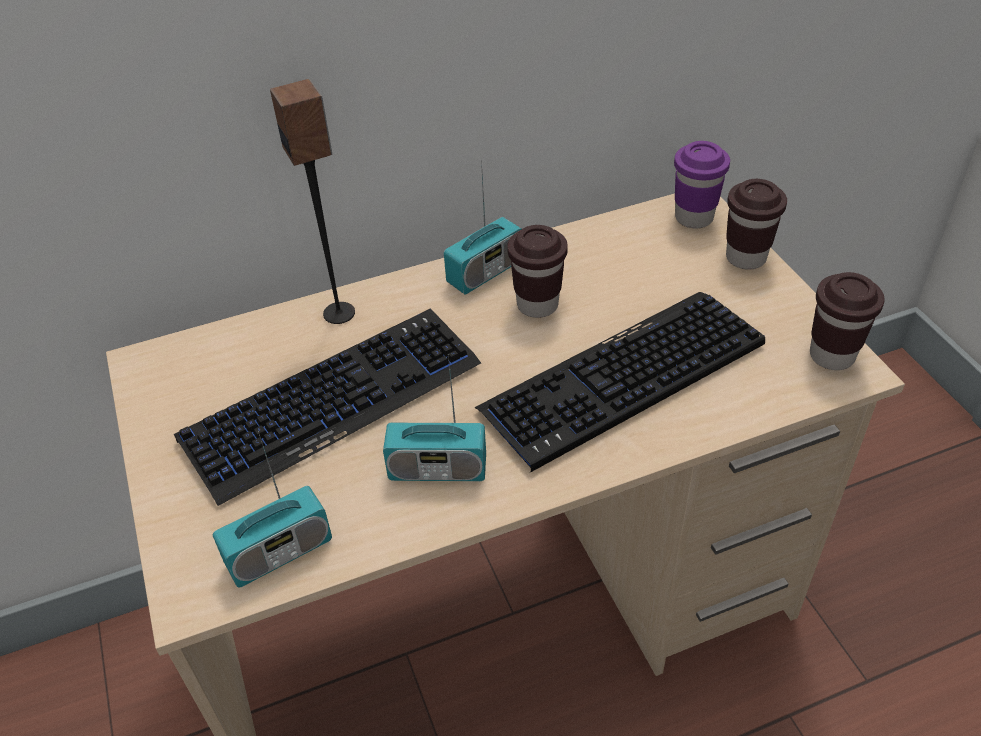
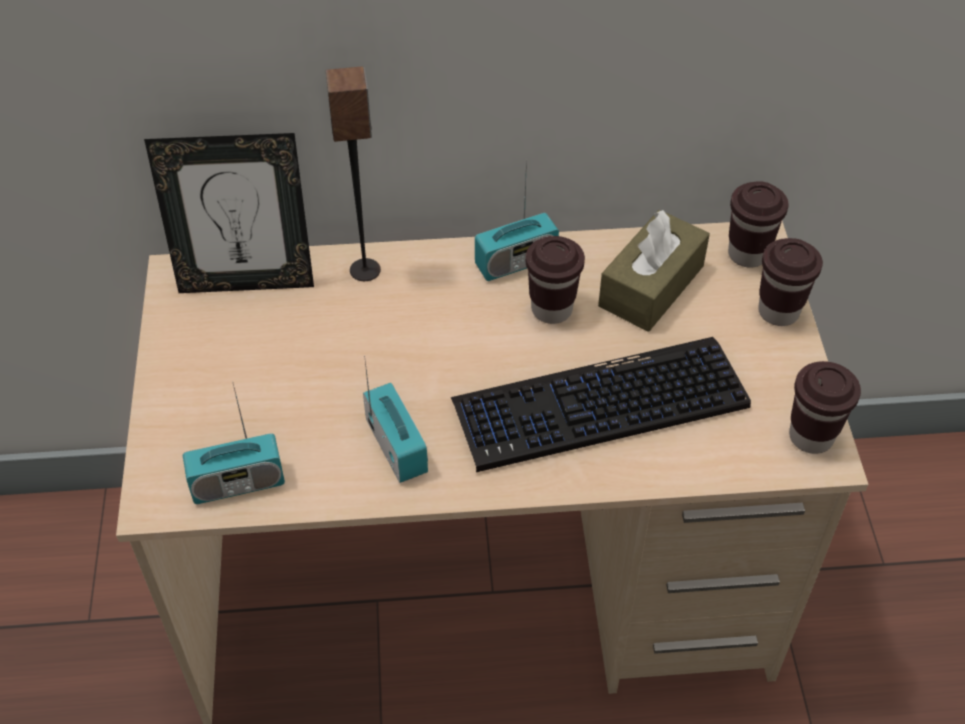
camera: 15 degrees right, 5 degrees up
keyboard [174,309,481,506] -> none
radio [383,354,486,481] -> radio turned 135 degrees counterclockwise [363,361,428,483]
purple cup [674,141,730,228] -> brown cup [728,181,789,268]
none -> picture frame [144,133,314,293]
none -> brown tissue box [598,210,710,332]

